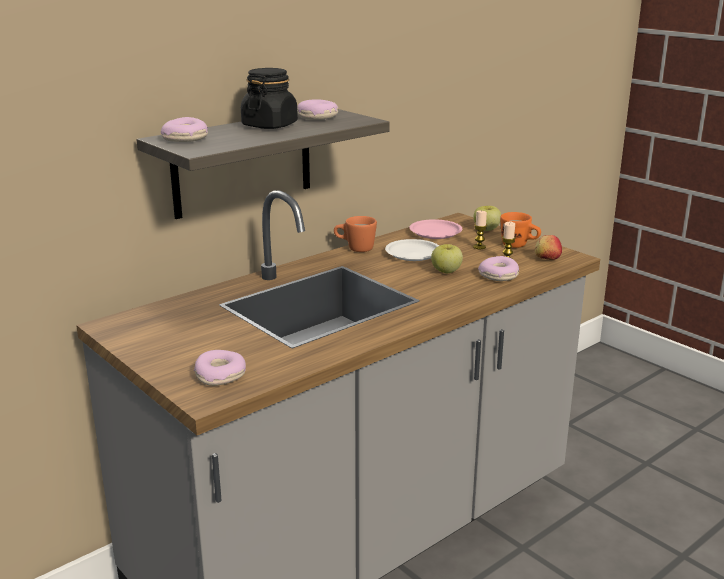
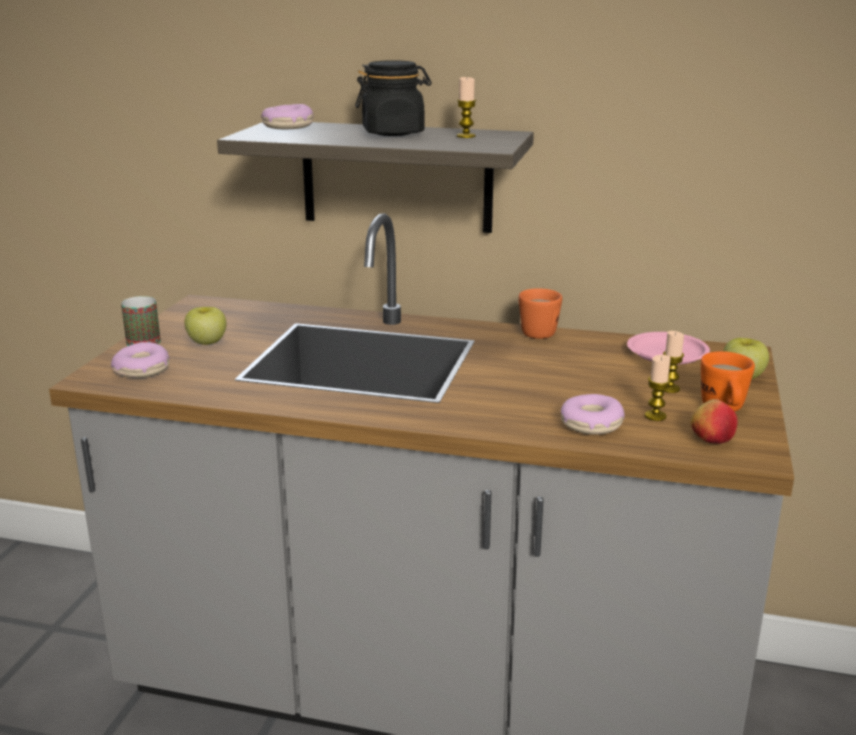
camera: 55 degrees right, 0 degrees up
donut [297,99,338,120] -> candle [457,77,476,138]
white plate [385,239,439,261] -> none
apple [431,244,463,273] -> apple moved to [184,307,226,345]
none -> mug [121,296,161,346]

